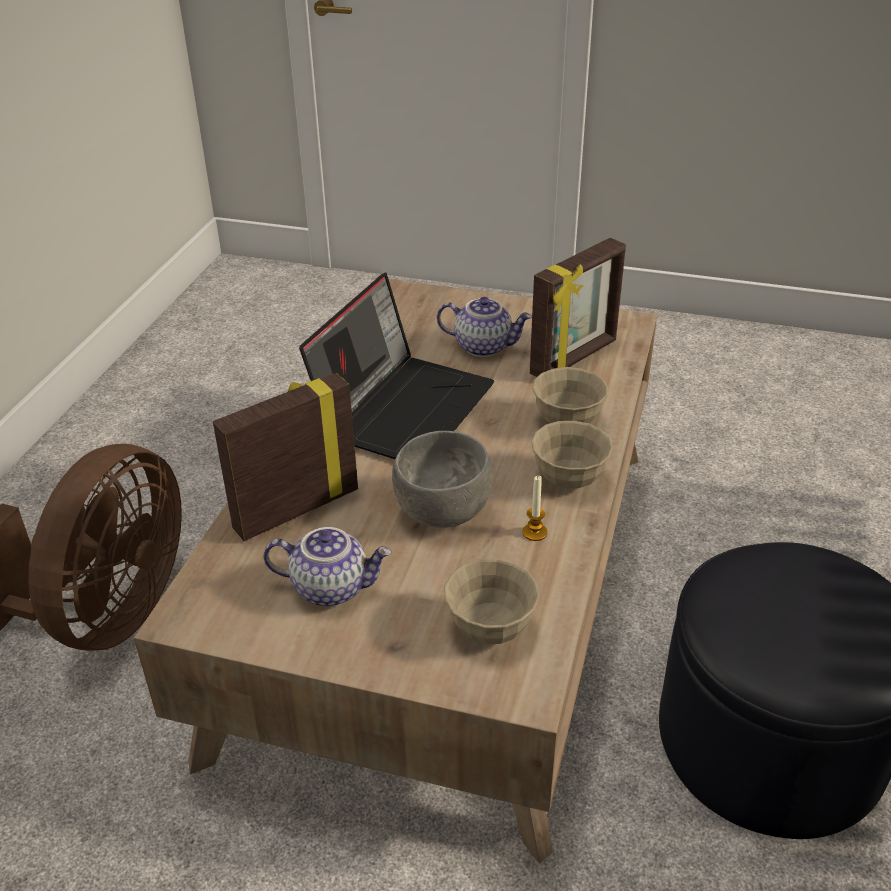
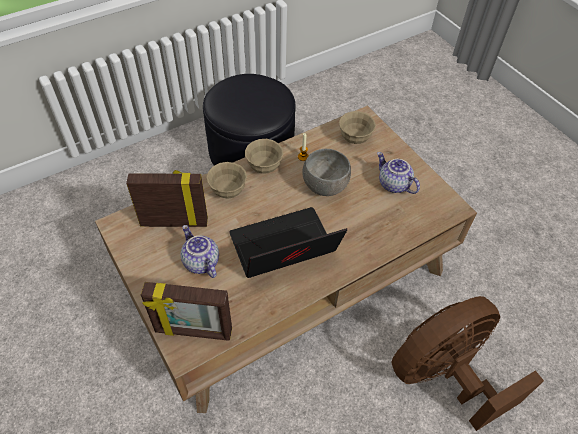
camera: 140 degrees left, 15 degrees up
picture frame [213,373,358,541] -> picture frame moved to [141,282,232,341]

